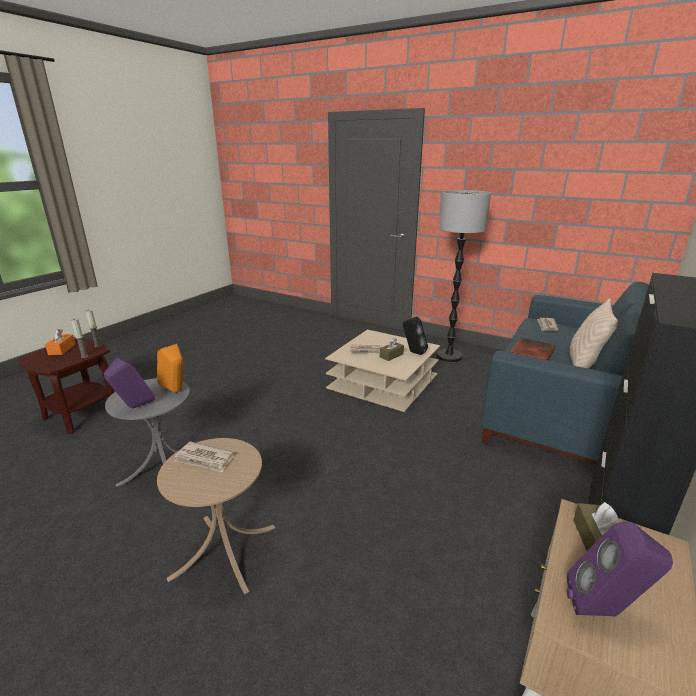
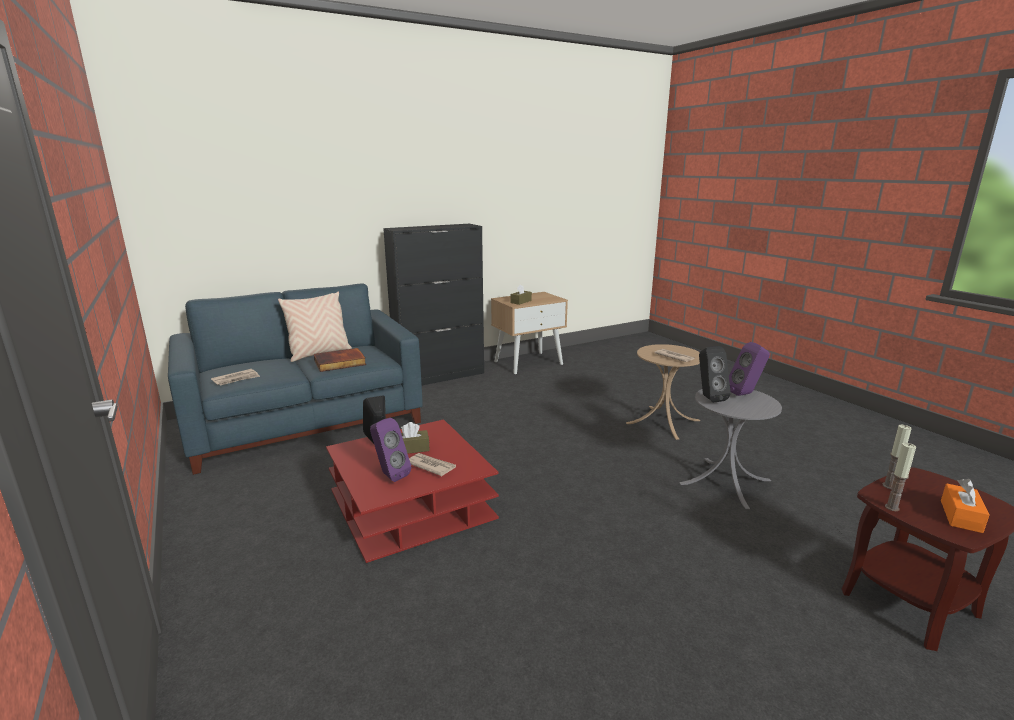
camera: 150 degrees left, 5 degrees down
orange speaker [157,344,183,393] -> black speaker [699,346,731,403]
beige coffee table [325,330,440,412] -> red coffee table [326,419,499,563]
floor lamp [436,190,491,362] -> none
purple speaker [567,521,673,617] -> purple speaker moved to [370,418,411,482]

